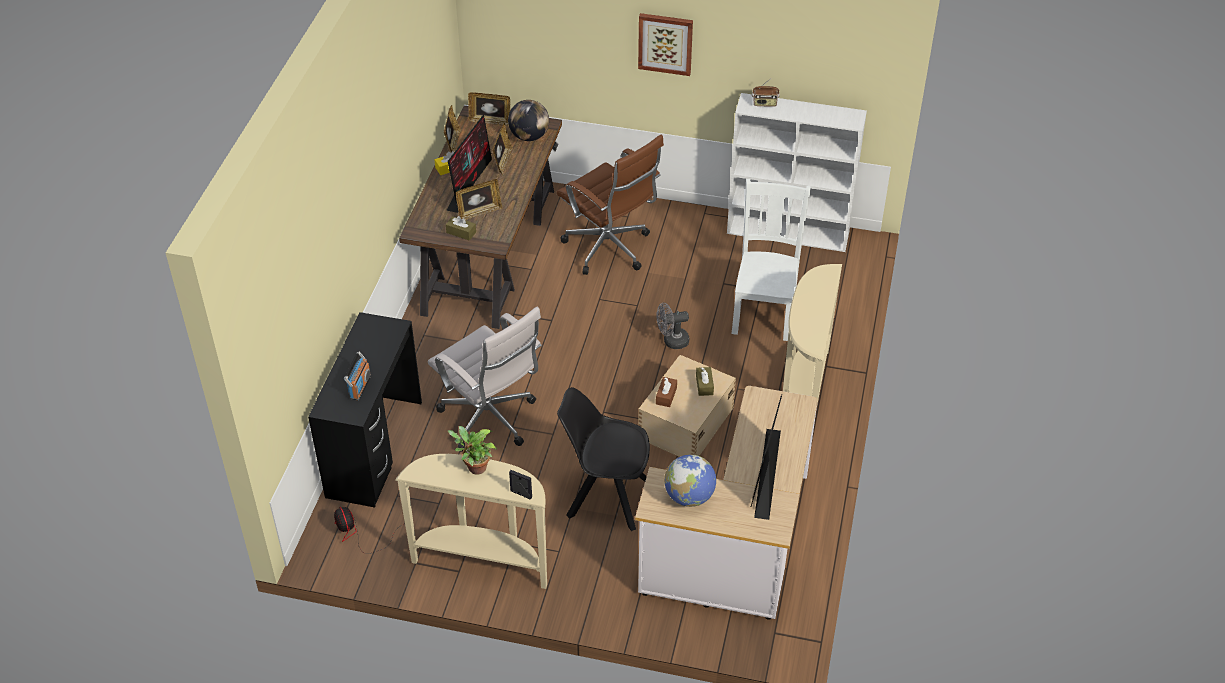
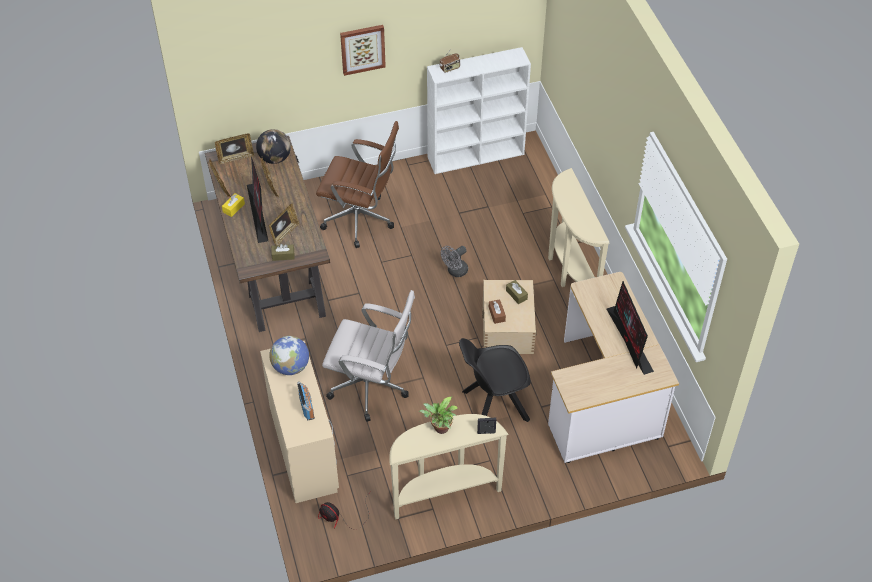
camera: 30 degrees left, 5 degrees up
black desk [308,312,422,507] -> beige desk [260,341,339,503]
globe [664,455,716,507] -> globe moved to [269,336,309,375]
white chair [731,179,811,341] -> none

